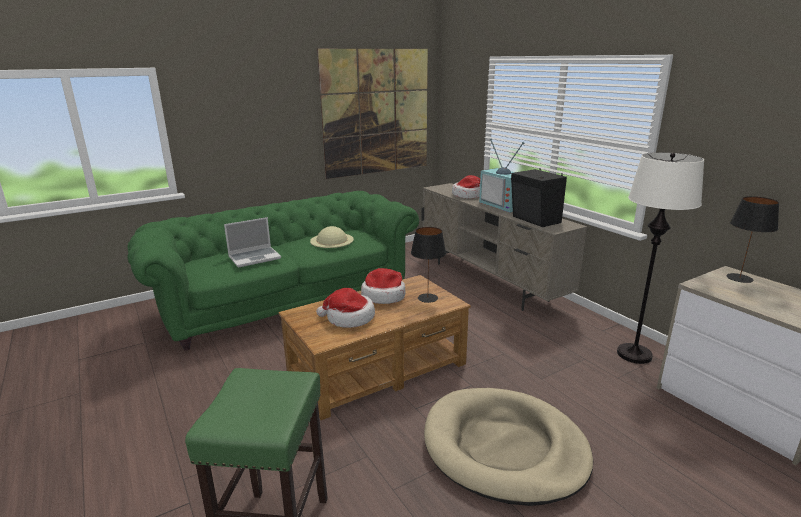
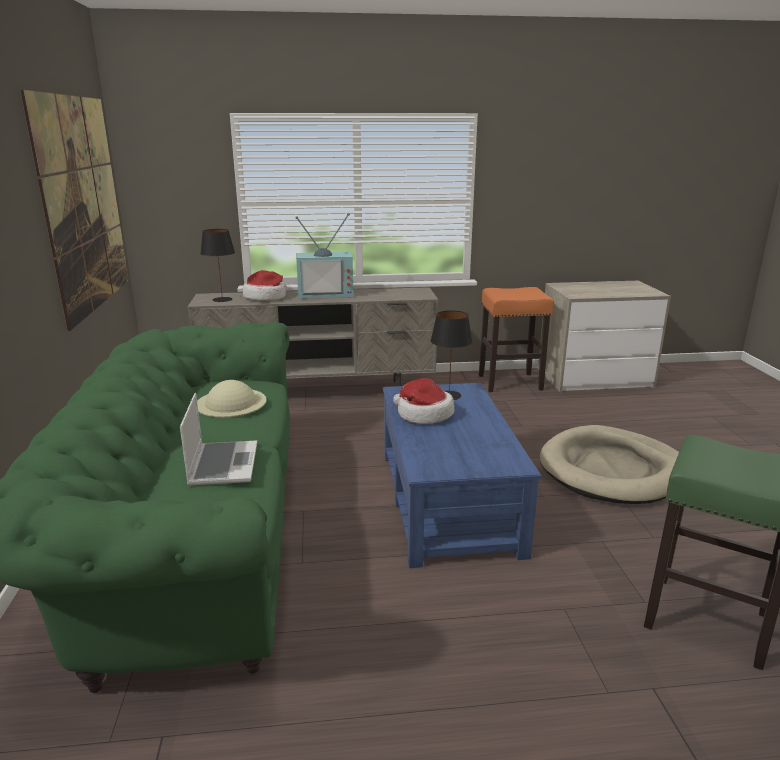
camera: 65 degrees left, 0 degrees up
brown coffee table [278,275,471,420] -> blue coffee table [383,383,542,568]
hat [316,288,375,328] -> none
black speaker [511,168,567,227] -> none
white floor lamp [617,152,704,364] -> orange stool [479,287,554,392]
black table lamp [726,196,779,283] -> black table lamp moved to [200,229,235,302]

